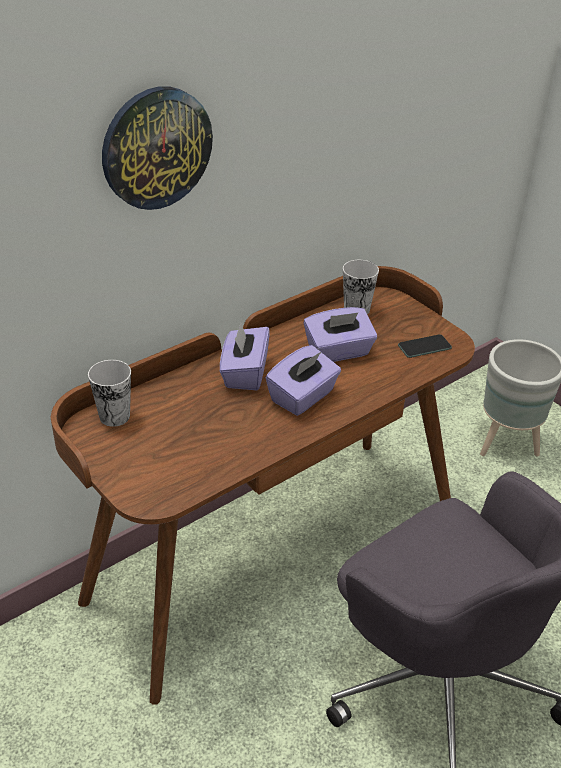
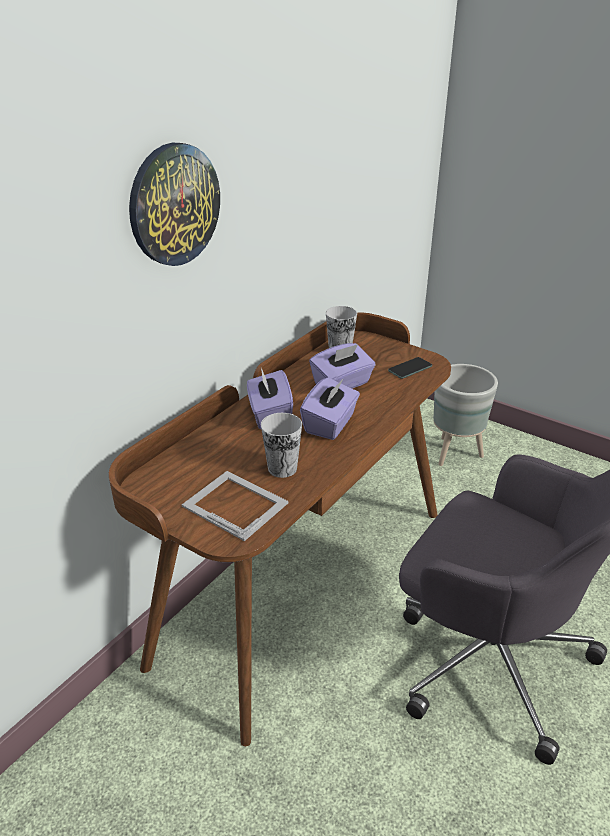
camera: 15 degrees left, 5 degrees down
cup [88,360,131,427] -> cup moved to [261,413,302,478]
none -> picture frame [182,471,289,541]

